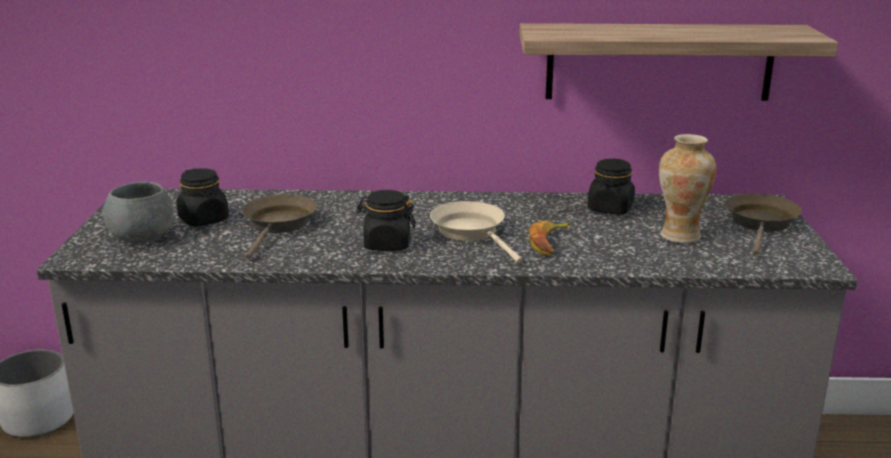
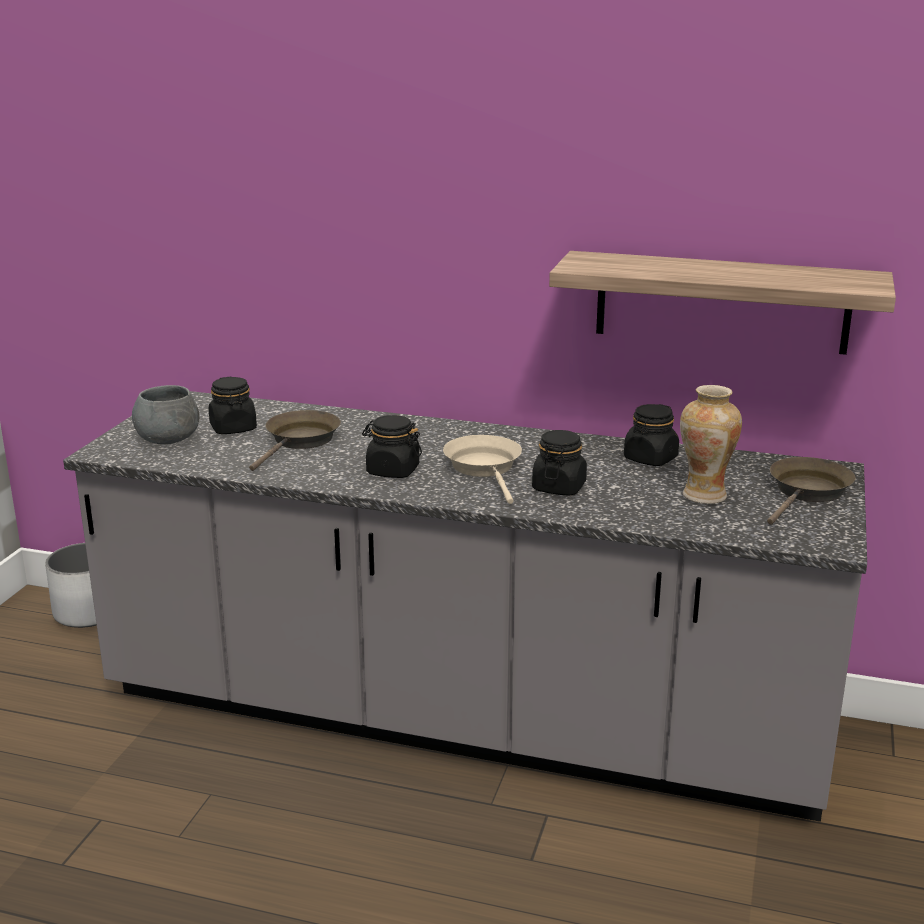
camera: 15 degrees right, 0 degrees up
banana [529,221,572,255] -> black jar [532,430,587,496]

